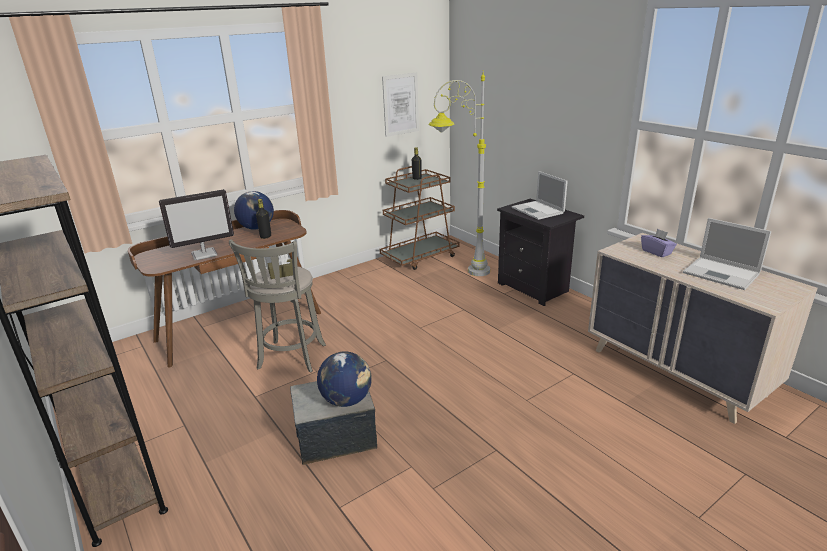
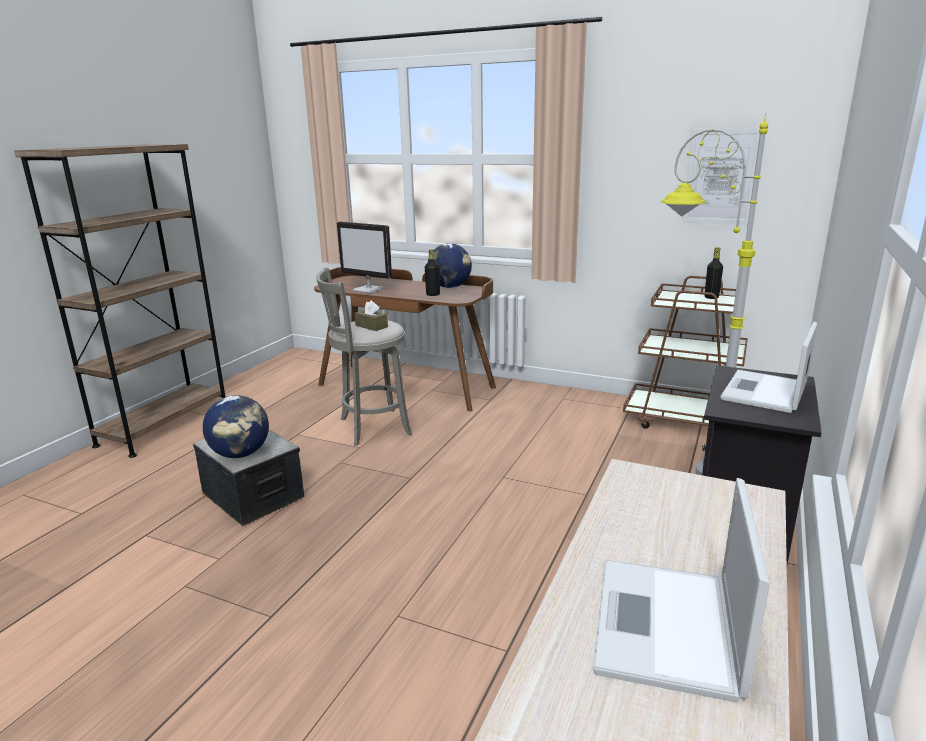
camera: 60 degrees right, 5 degrees down
purple tissue box [641,229,677,257] -> none

